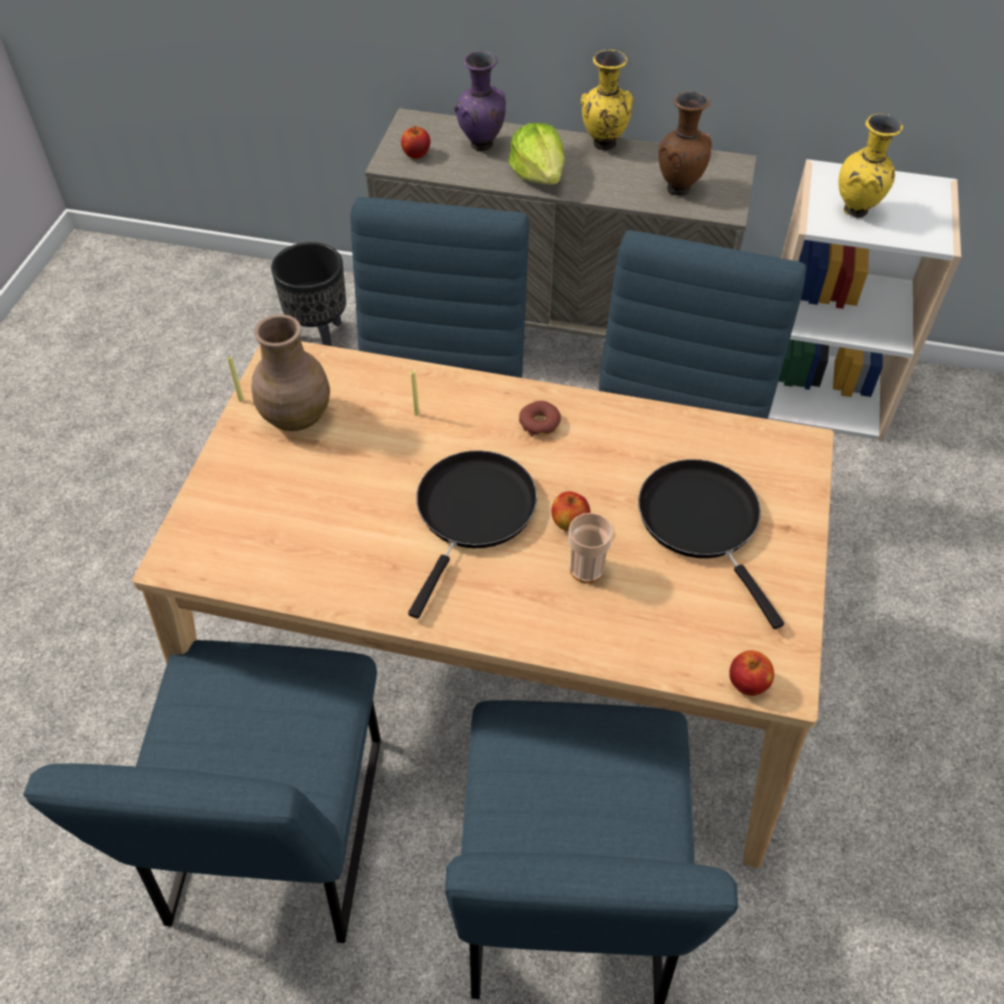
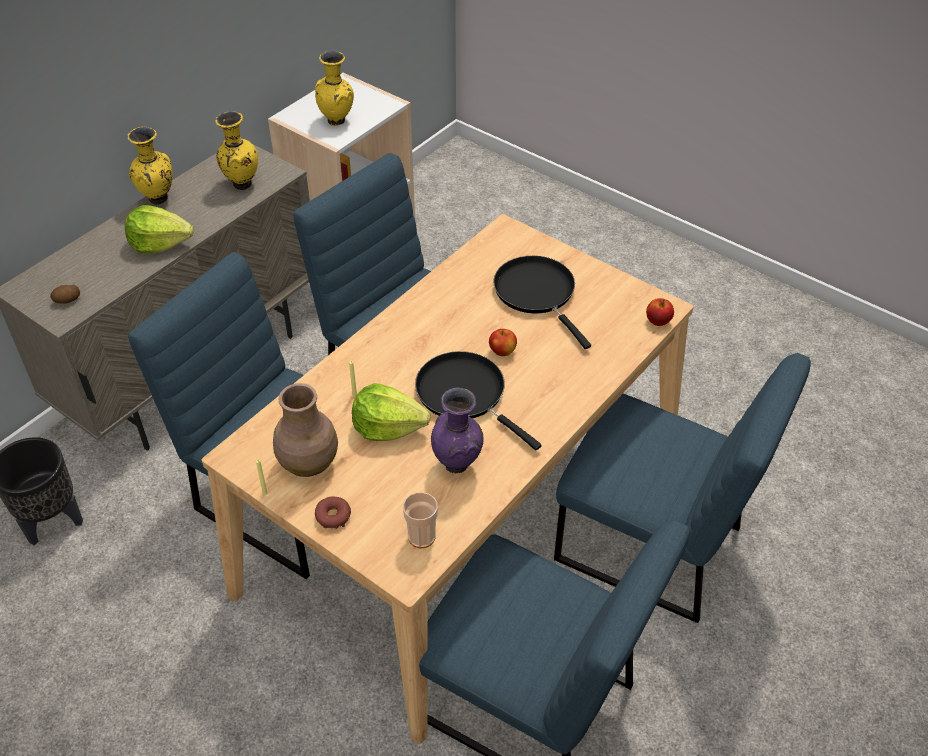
camera: 65 degrees left, 5 degrees down
apple [401,126,430,159] -> potato [50,285,80,303]
purple vase [454,51,506,152] -> purple vase moved to [431,387,483,473]
donut [519,401,561,436] -> donut moved to [315,497,351,529]
cup [568,513,613,583] -> cup moved to [403,492,438,548]
black frying pan [638,459,784,629] -> black frying pan turned 60 degrees clockwise [493,256,591,349]
brown vase [658,92,712,196] -> yellow vase [215,111,258,190]
none -> lettuce [352,383,430,441]

